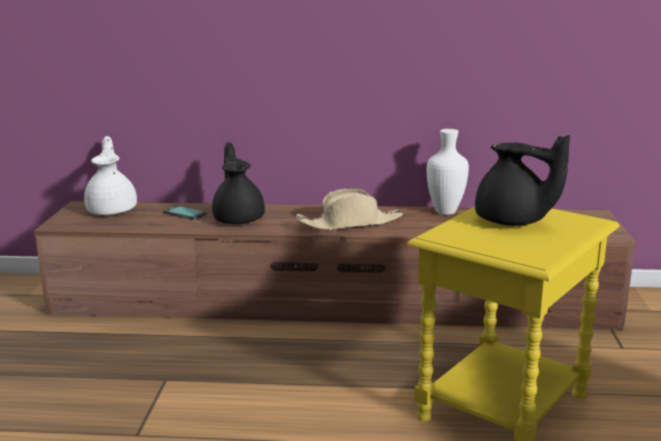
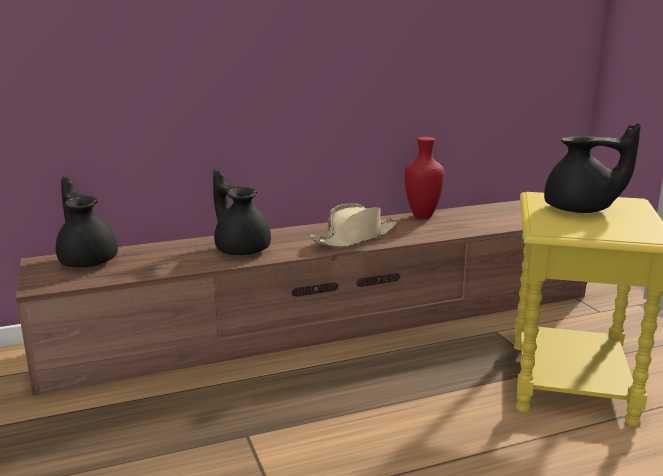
camera: 25 degrees left, 0 degrees up
white teapot [84,136,137,215] -> black teapot [56,176,118,268]
phone [163,206,207,220] -> none
white vase [427,129,469,215] -> red vase [405,137,444,219]

